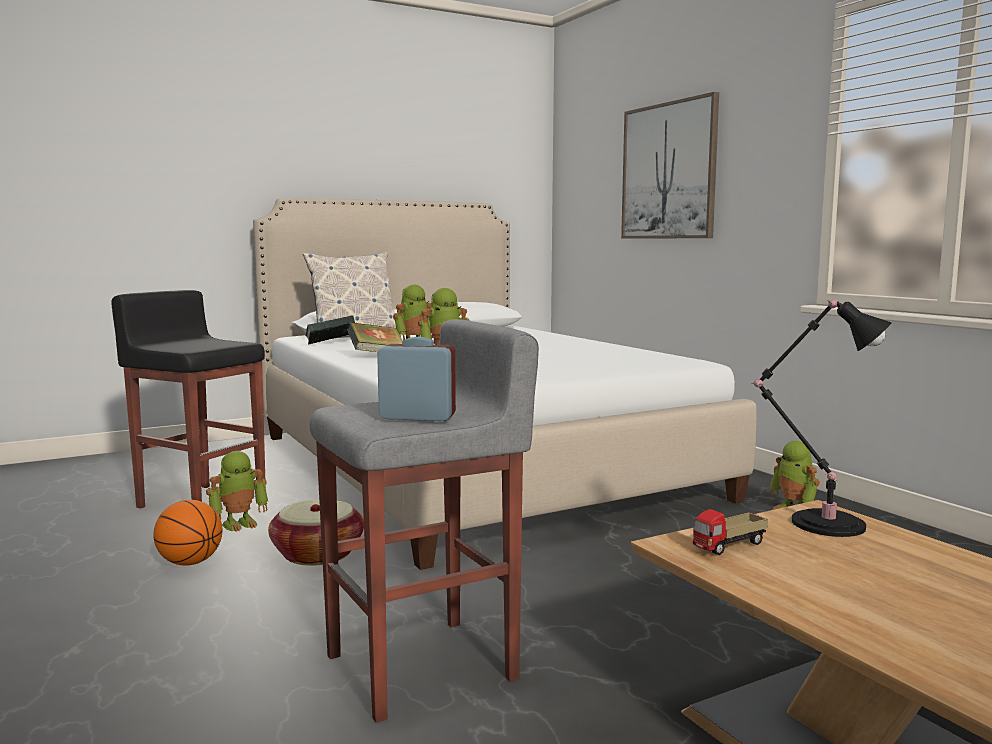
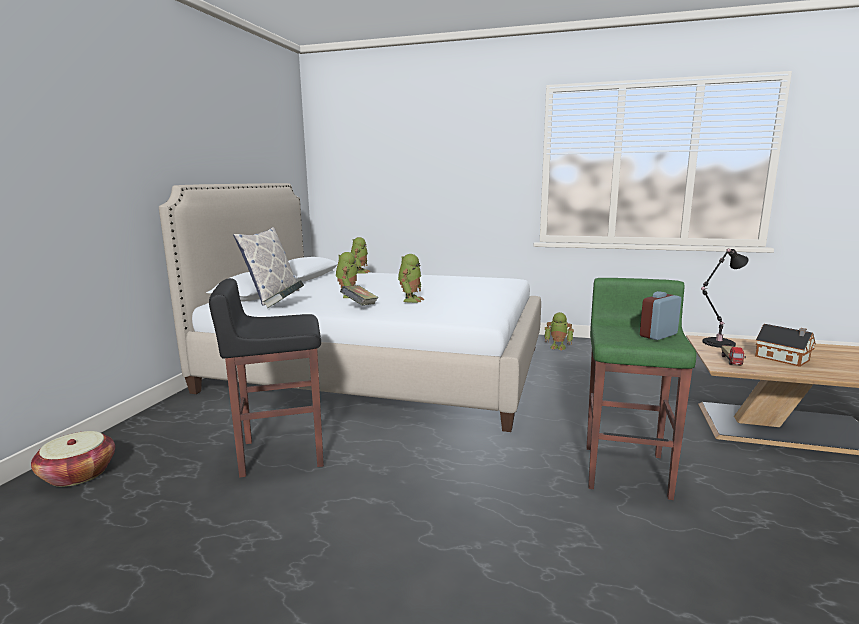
camera: 45 degrees left, 5 degrees up
basketball [153,500,223,566] -> none
toy robot [206,451,268,532] -> toy robot moved to [351,237,370,274]
basket [268,500,364,565] -> basket moved to [31,431,115,487]
grey stool [310,319,539,723] -> green stool [587,278,697,500]
picture [621,92,719,239] -> none
none -> toy house [755,324,816,367]

